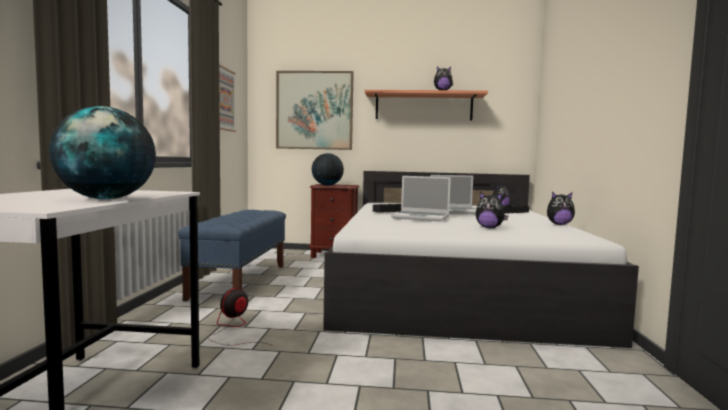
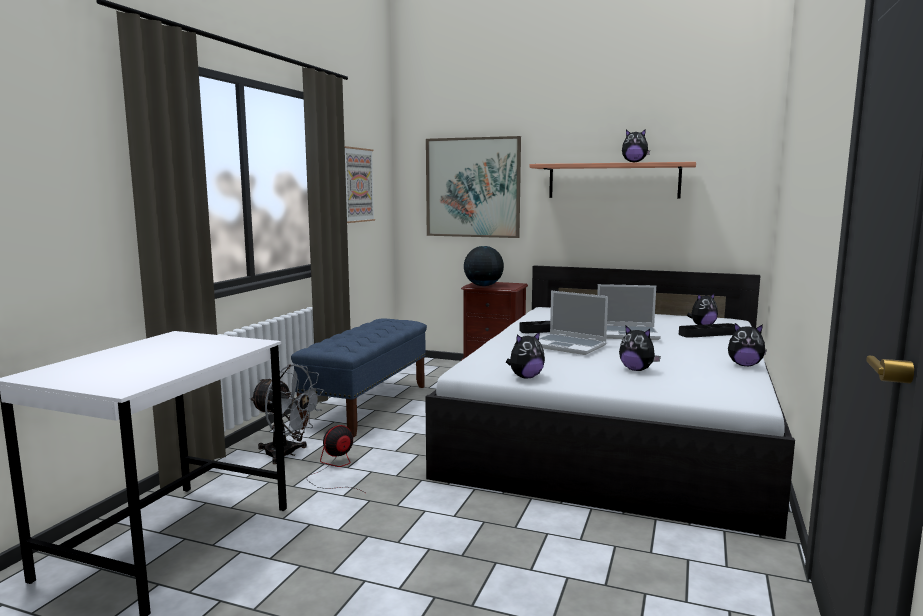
camera: 15 degrees right, 5 degrees up
globe [49,106,156,199] -> none
none -> grey fan [250,364,324,464]
none -> plush toy [506,332,545,378]

